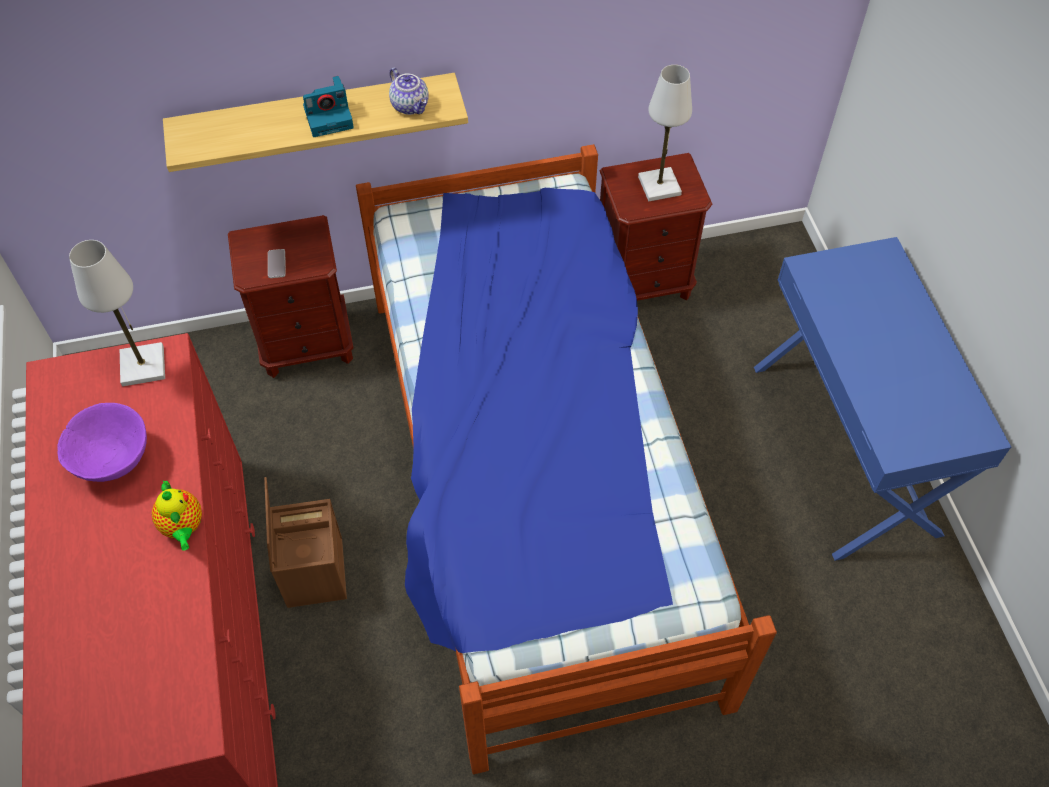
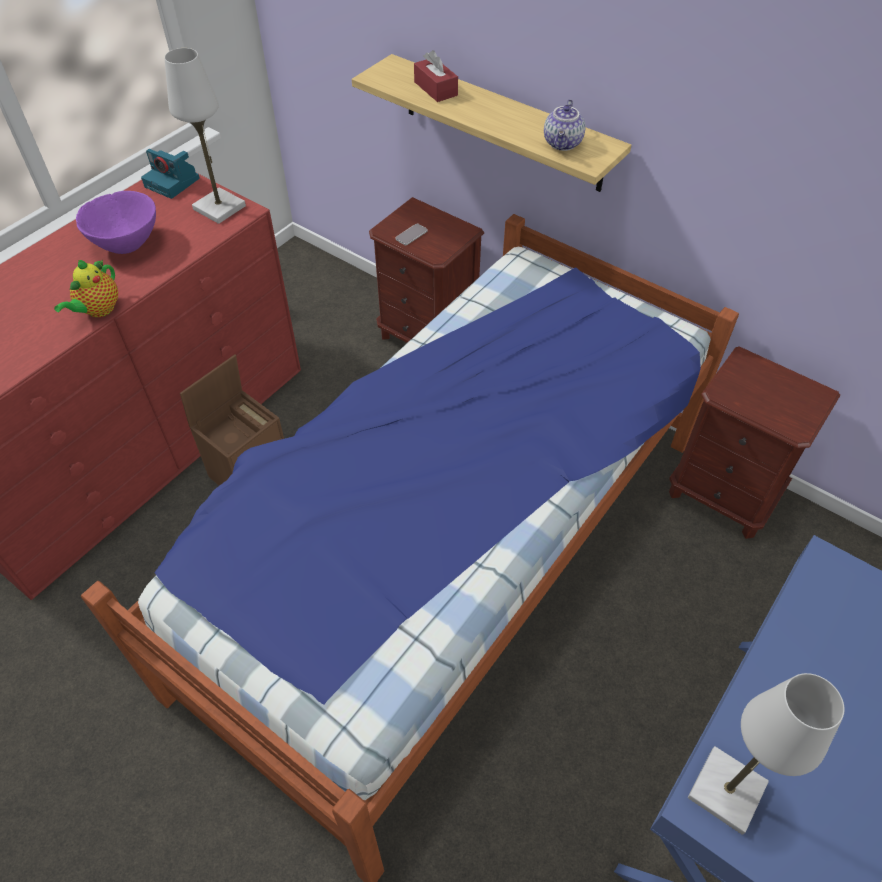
camera: 50 degrees right, 5 degrees down
camera [303,76,354,137] -> camera moved to [141,149,200,199]
white table lamp [638,65,692,201] -> white table lamp moved to [688,673,845,835]
none -> red tissue box [414,50,458,102]

